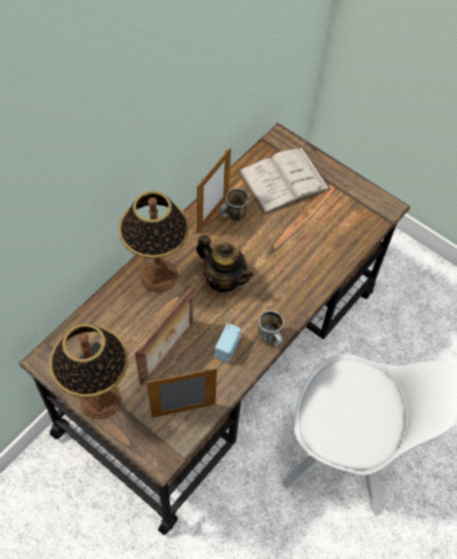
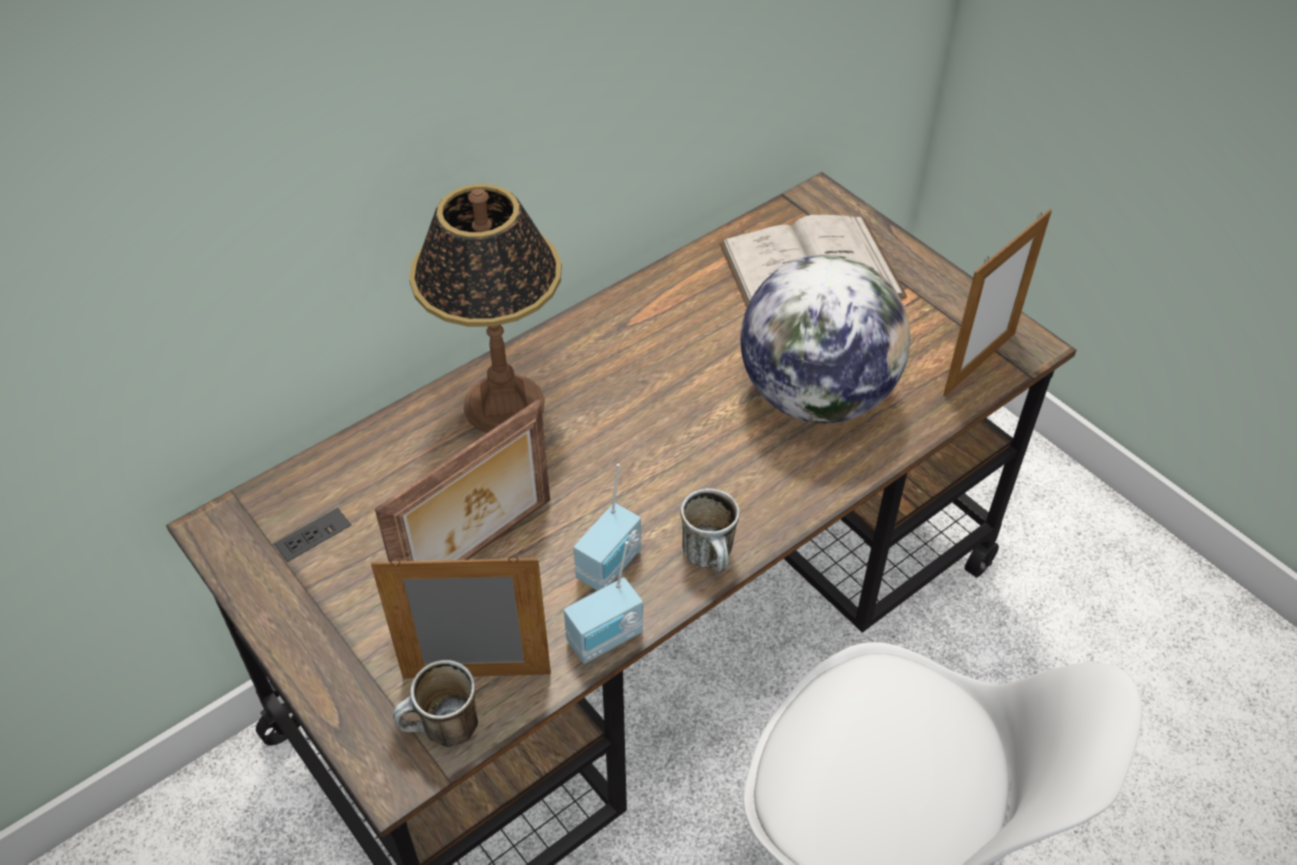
camera: 15 degrees right, 10 degrees down
table lamp [49,323,128,419] -> none
teapot [196,235,253,292] -> none
picture frame [197,147,231,233] -> picture frame moved to [943,209,1052,396]
mug [219,188,249,221] -> mug moved to [393,660,478,747]
none -> radio [564,541,643,664]
none -> globe [741,255,910,423]

